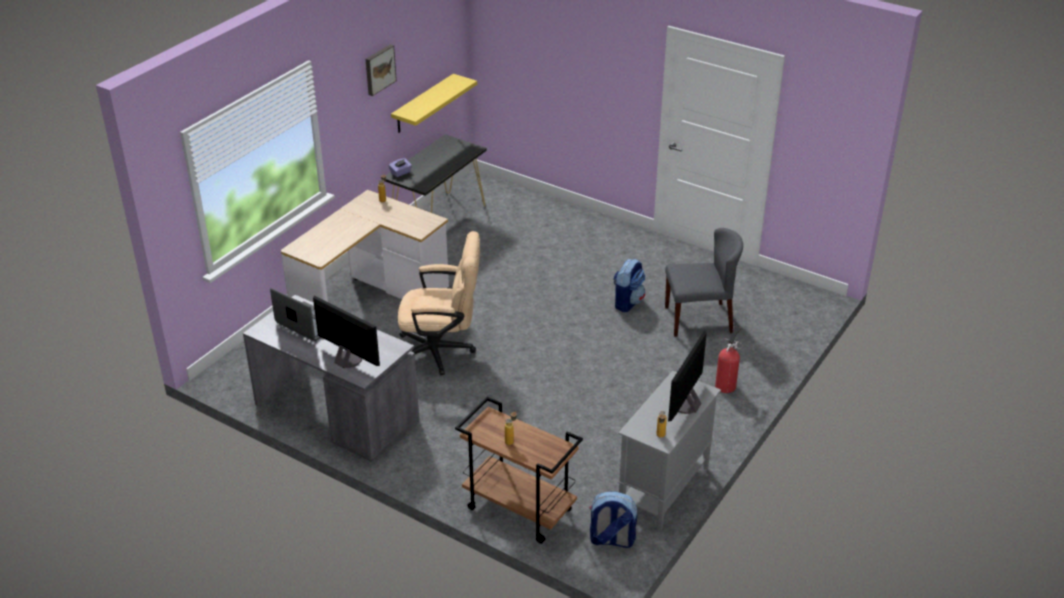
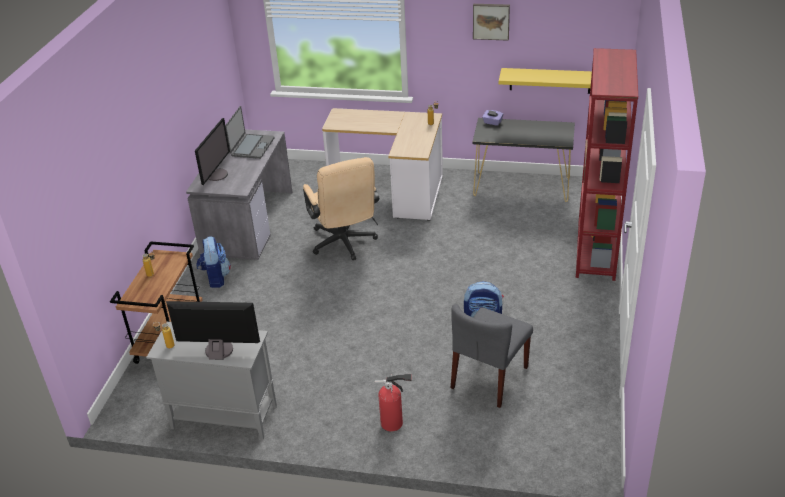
camera: 70 degrees right, 0 degrees up
backpack [589,491,637,548] -> backpack moved to [196,237,231,288]
grey chair [665,228,743,337] -> grey chair turned 60 degrees clockwise [451,304,533,408]
none -> red bookcase [576,48,638,281]

